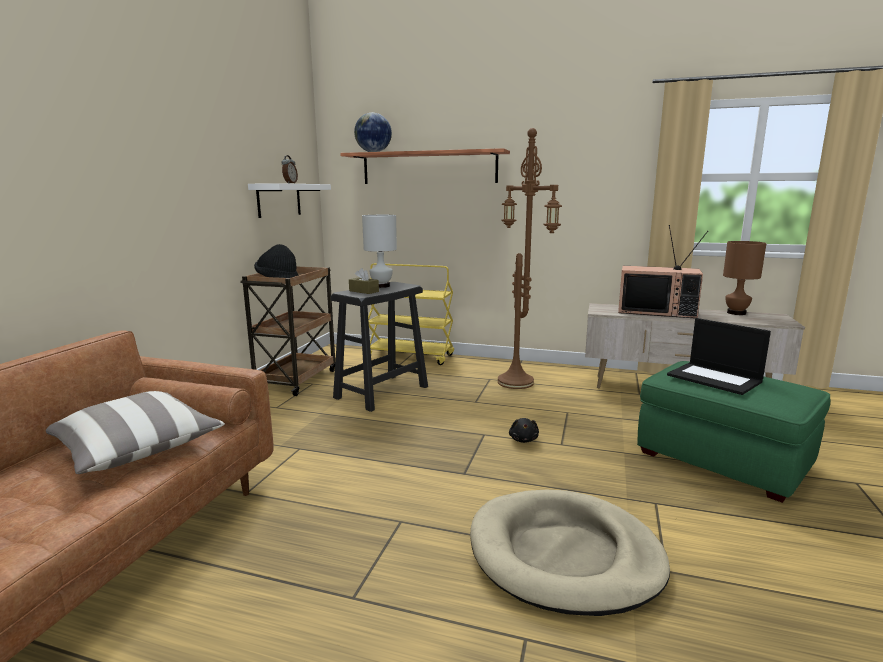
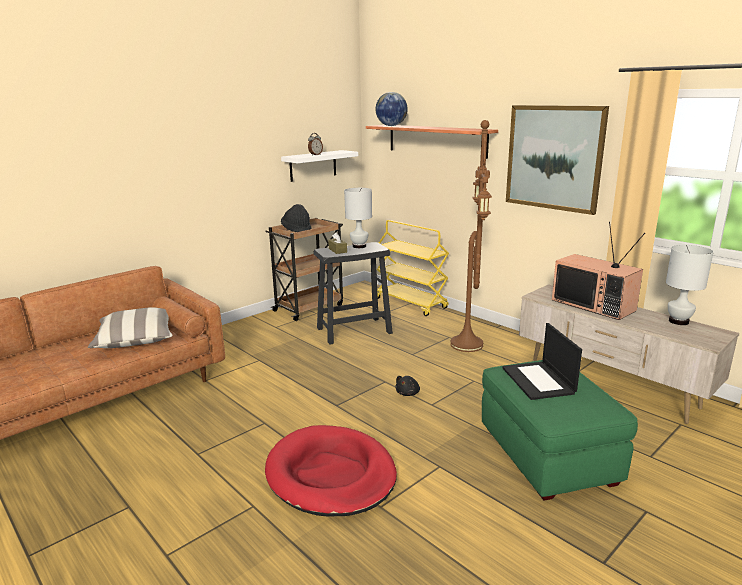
camera: 30 degrees right, 5 degrees up
beige dog bed [470,490,670,616] -> red dog bed [265,425,397,516]
brown table lamp [723,241,767,315] -> white table lamp [666,245,714,325]
none -> picture [506,105,609,215]

